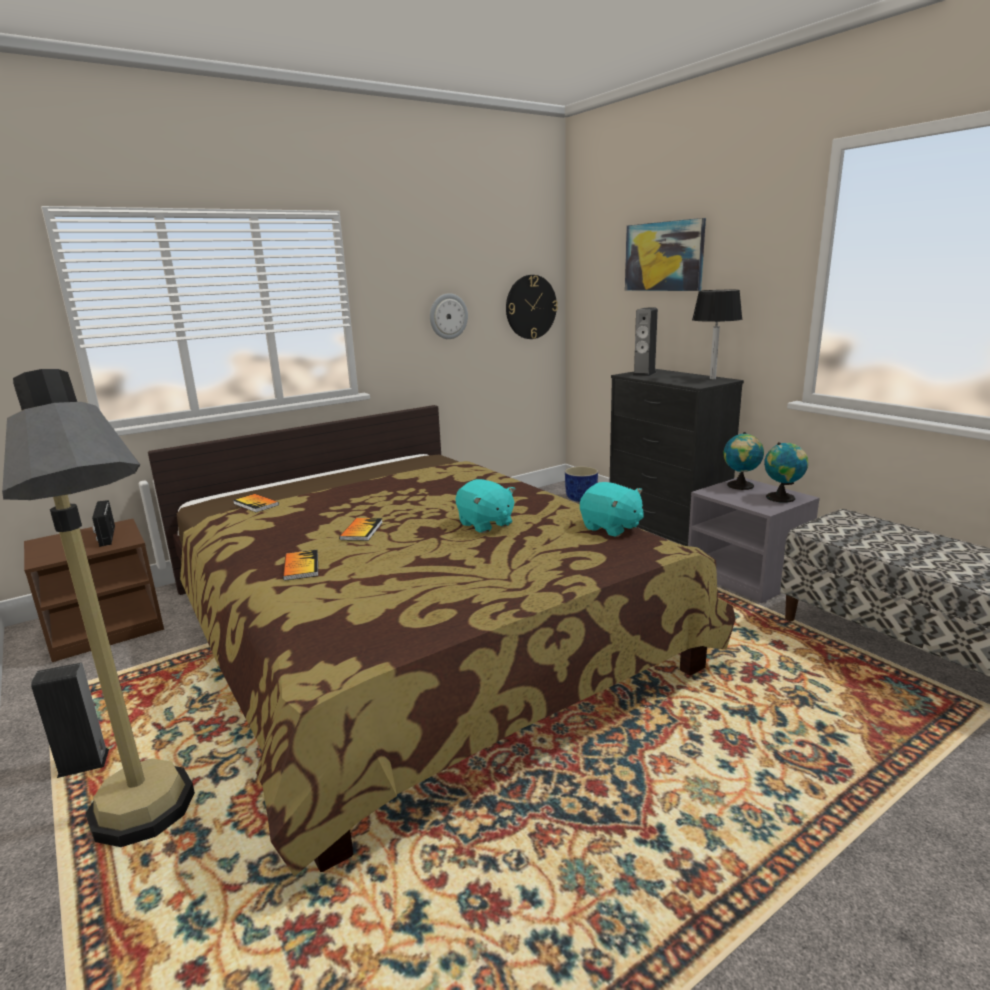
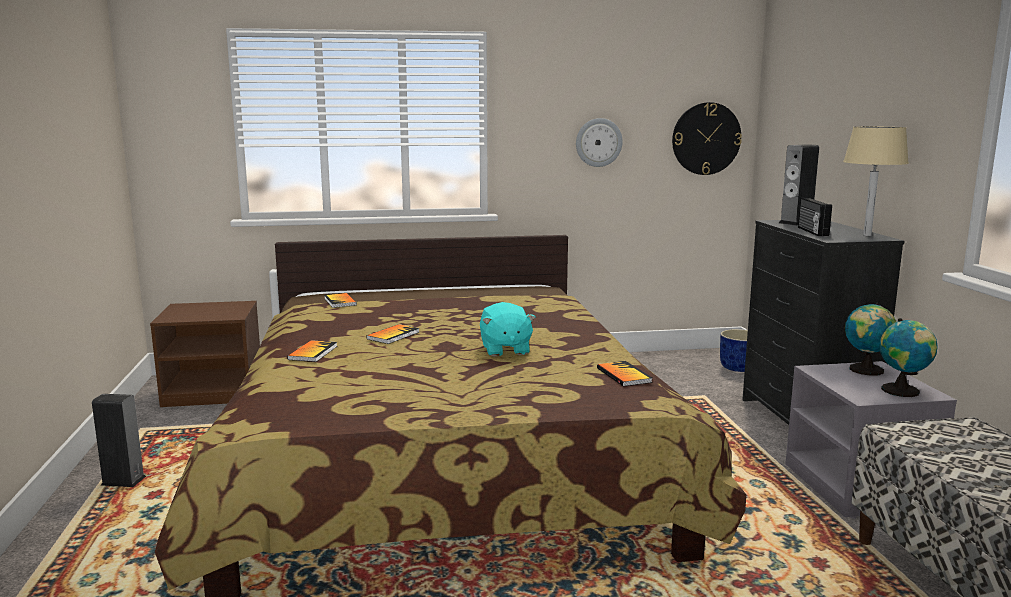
camera: 25 degrees right, 5 degrees down
floor lamp [2,369,195,847] -> none
radio [92,500,115,547] -> radio moved to [798,198,832,236]
turquoise plush toy [580,482,644,537] -> book [597,361,652,387]
picture [625,218,706,291] -> none
black table lamp [692,290,742,379] -> beige table lamp [843,127,909,236]

